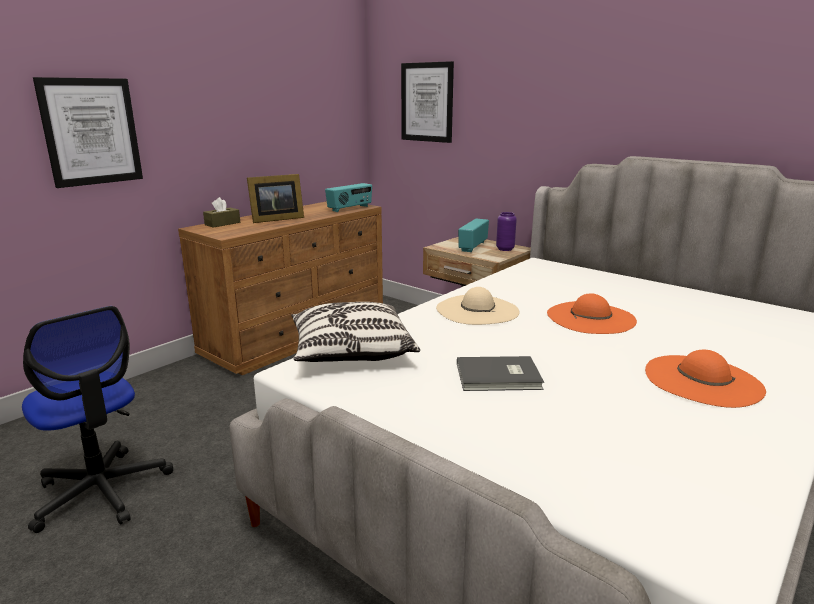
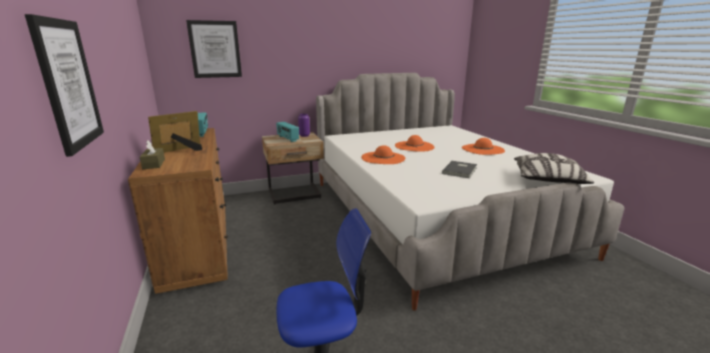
camera: 60 degrees left, 0 degrees up
picture frame [247,174,304,223] -> picture frame turned 135 degrees counterclockwise [148,111,202,153]
pillow [291,302,420,362] -> pillow moved to [514,153,594,184]
beige hat [436,287,520,325] -> orange hat [361,145,406,164]

